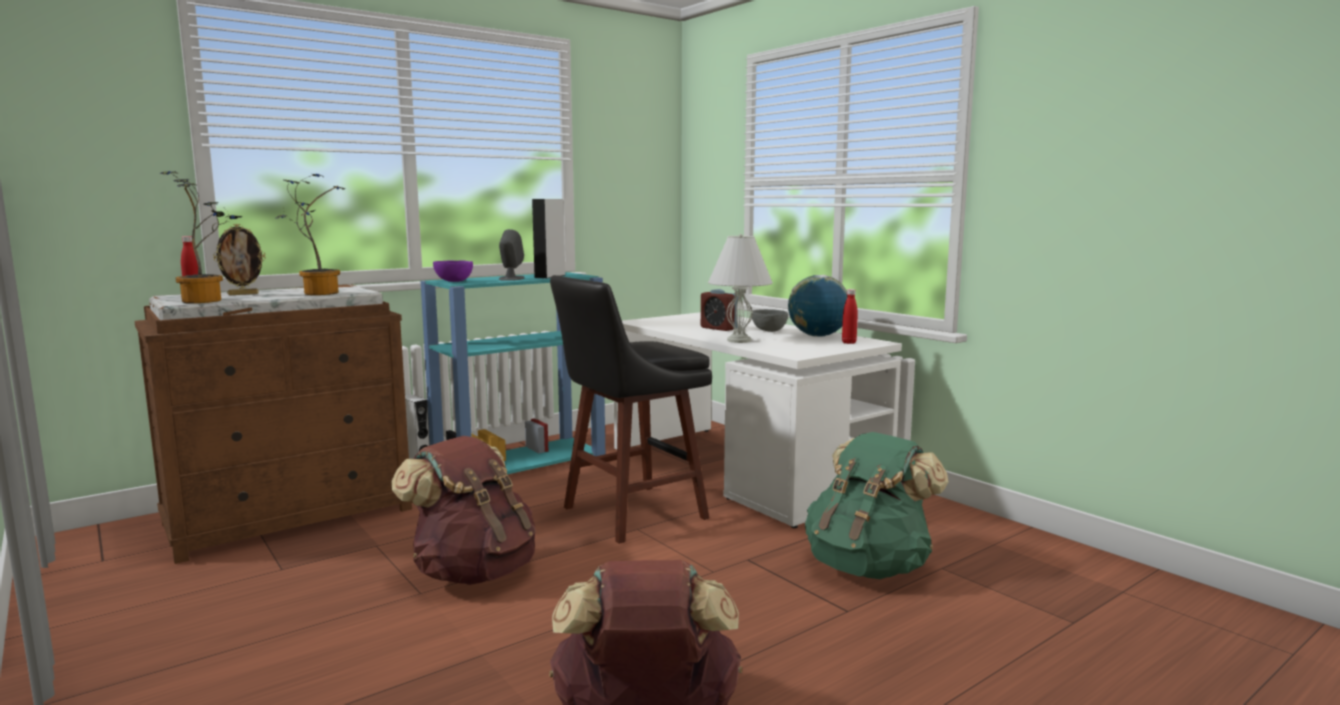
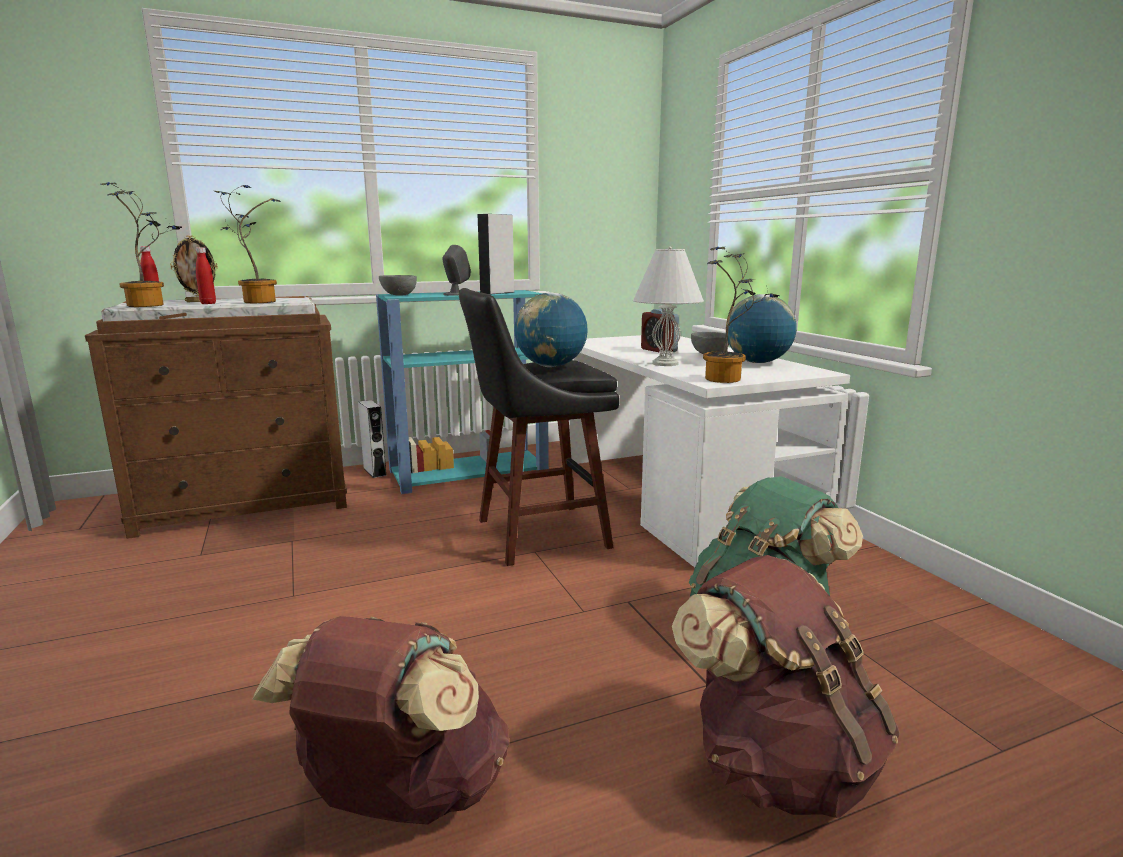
camera: 15 degrees right, 5 degrees up
brown backpack [391,436,536,585] -> brown backpack moved to [672,555,900,818]
purple bowl [433,261,473,282] -> grey bowl [379,275,417,296]
red bottle [842,289,858,344] -> red bottle moved to [196,247,216,304]
none -> globe [514,292,588,367]
none -> potted plant [703,247,779,383]

